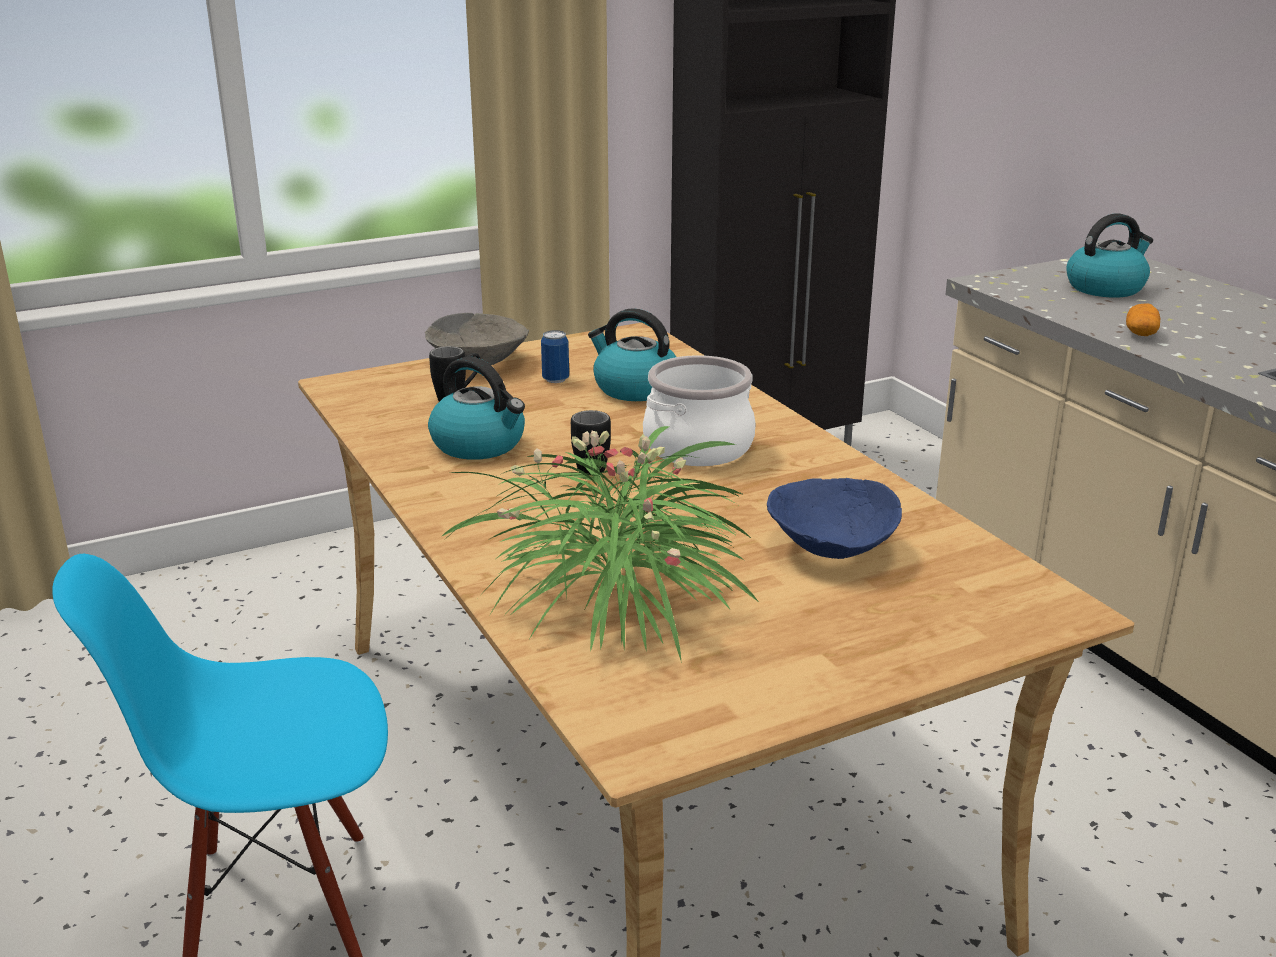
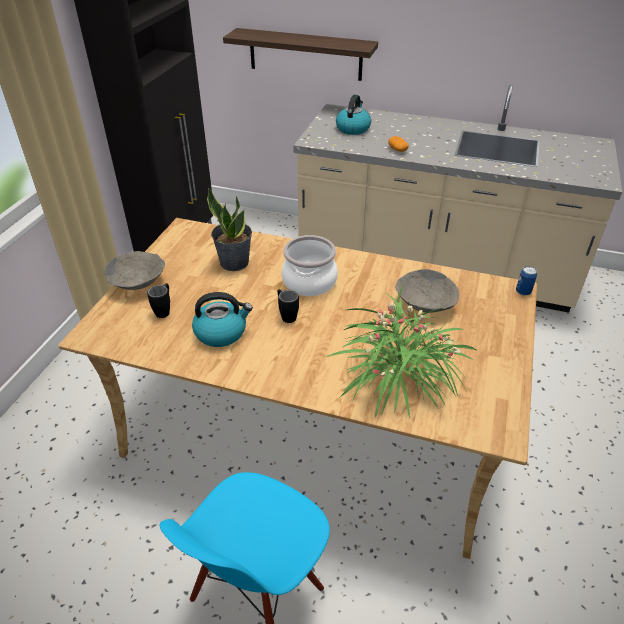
camera: 45 degrees left, 15 degrees up
can [541,330,569,383] -> can moved to [516,266,537,296]
kettle [588,308,676,401] -> potted plant [207,188,252,271]
blue bowl [767,478,902,559] -> grey bowl [395,269,459,313]
none -> shelf [223,28,378,81]

